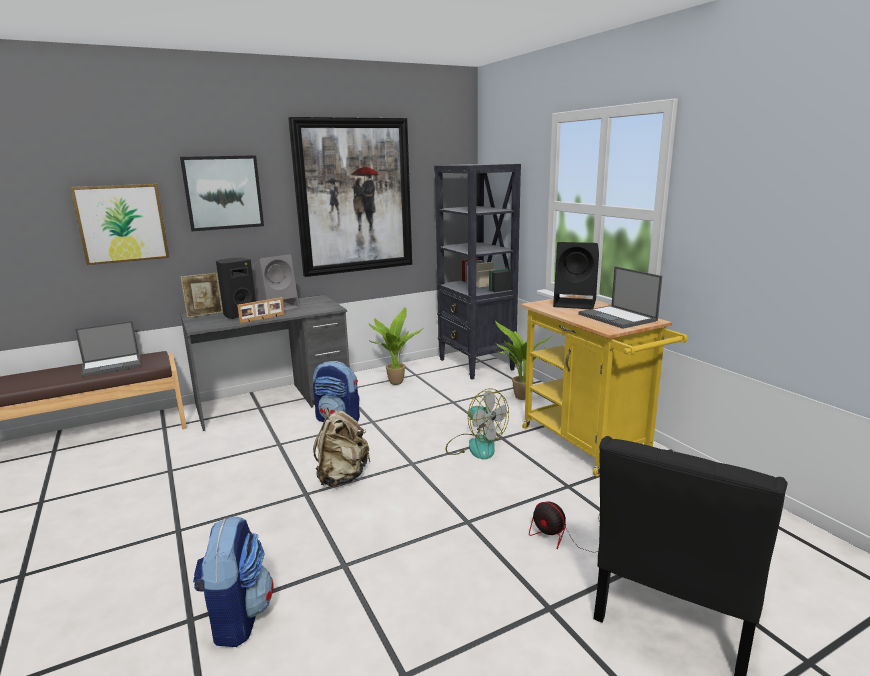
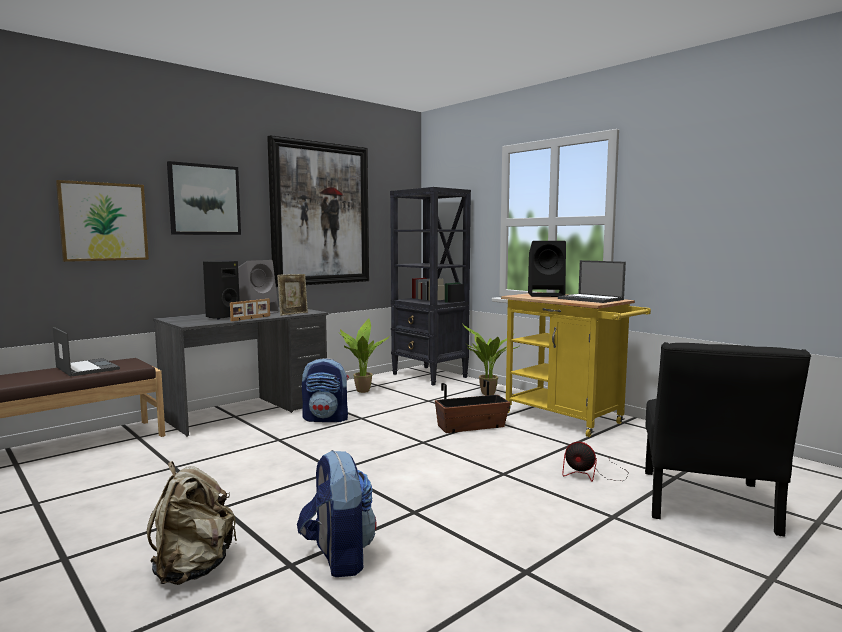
camera: 15 degrees left, 10 degrees down
laptop [75,321,142,377] -> laptop turned 90 degrees counterclockwise [53,327,120,377]
picture frame [181,273,223,318] -> picture frame moved to [277,274,308,316]
beige backpack [313,407,371,487] -> beige backpack moved to [147,461,237,585]
fan [446,388,509,459] -> planter [435,380,510,433]

